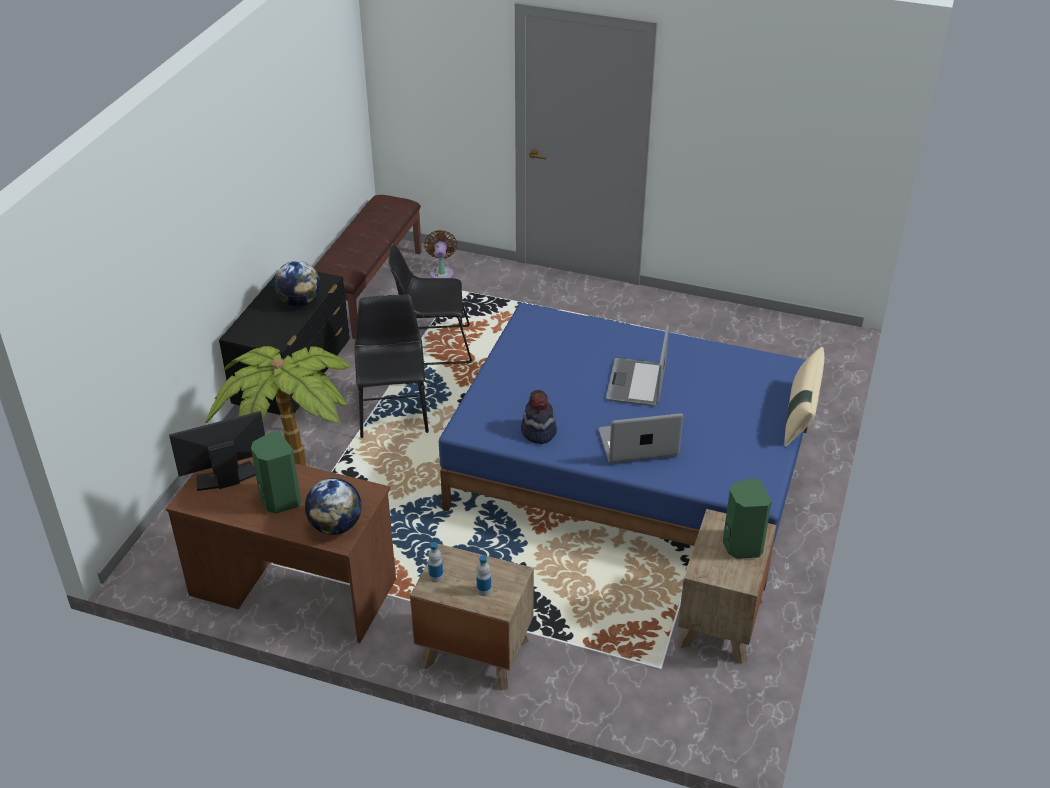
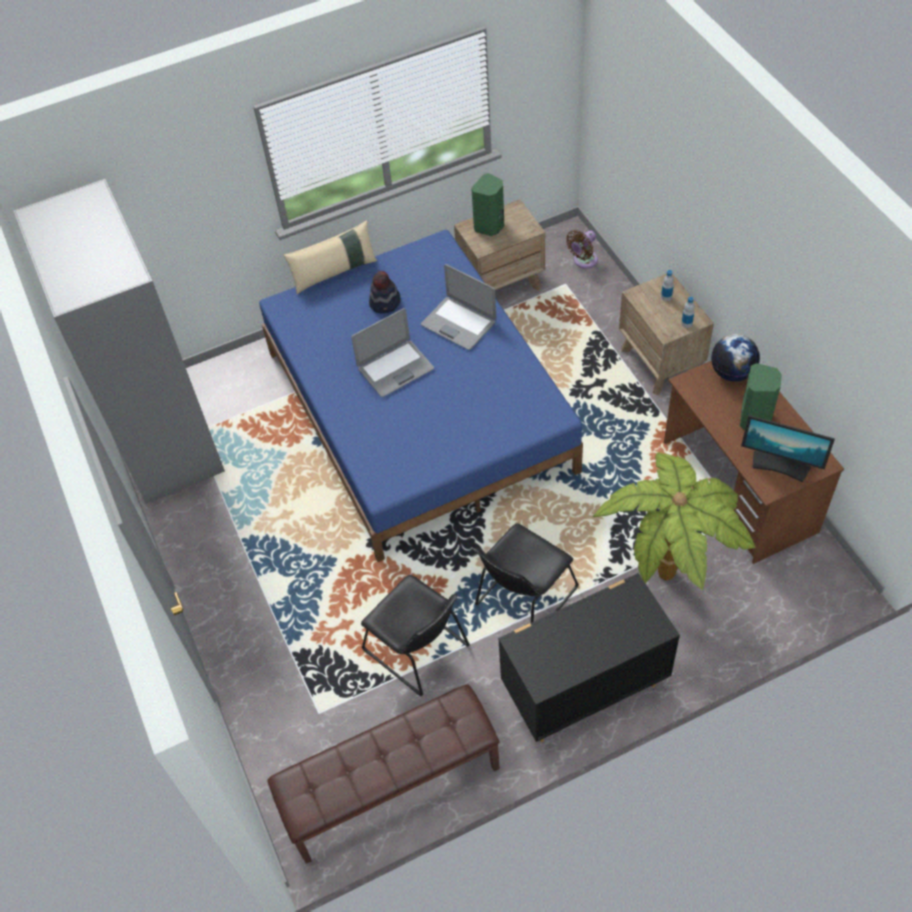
camera: 130 degrees left, 15 degrees up
globe [274,261,321,307] -> none
brown fan [424,230,457,278] -> brown fan moved to [566,230,598,269]
hat [521,390,557,444] -> hat moved to [369,271,401,313]
none -> grey wardrobe [13,179,225,504]

